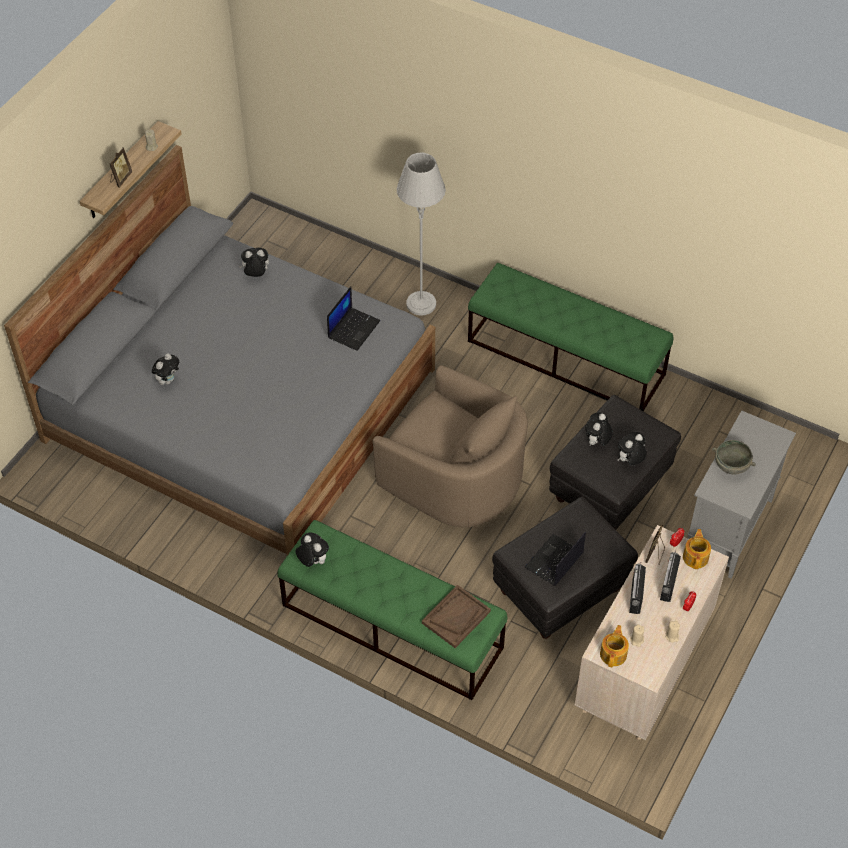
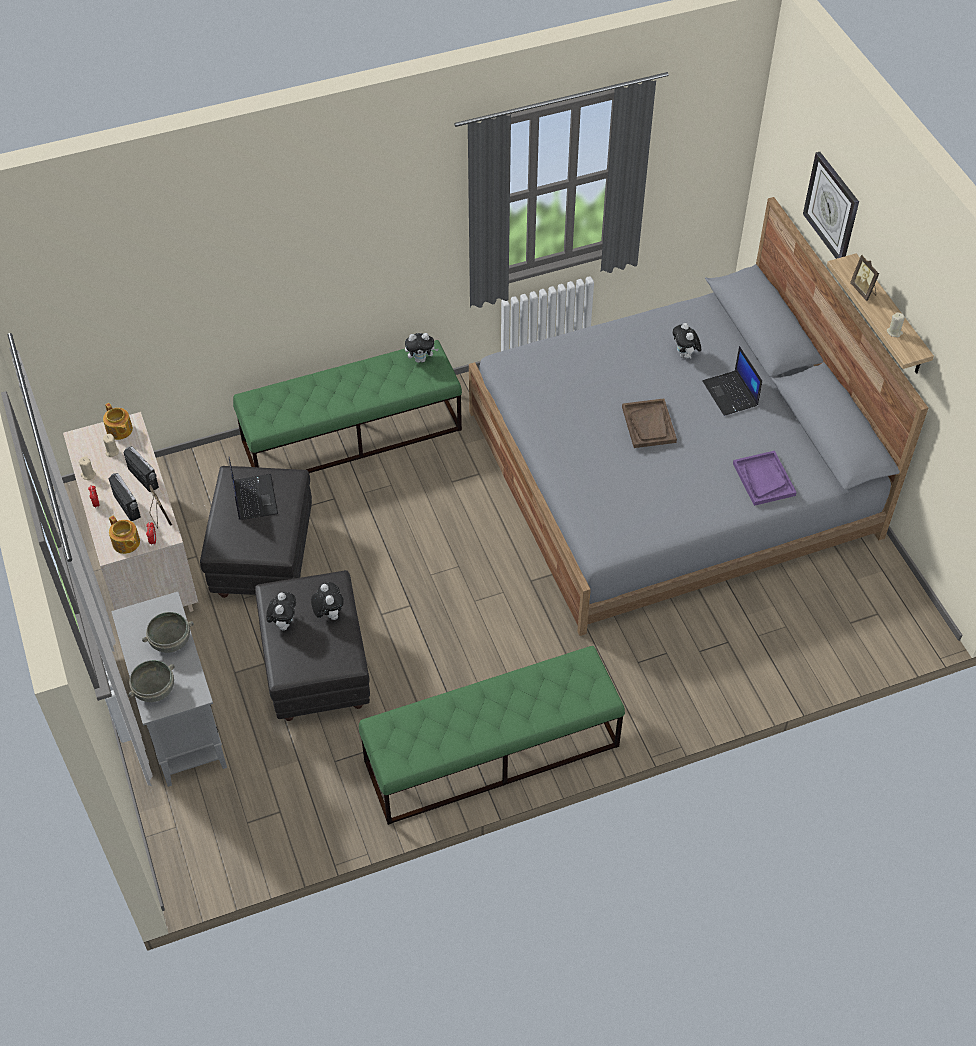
camera: 130 degrees right, 0 degrees up
plush toy [239,248,269,277] -> purple tray [733,451,797,506]
laptop [327,286,380,351] -> laptop moved to [703,346,762,416]
beige armchair [372,365,528,528] -> none
grey floor lamp [396,153,446,315] -> none
brown tray [422,585,491,648] -> brown tray moved to [622,398,677,448]
none -> grey bowl [128,660,175,702]
none -> wall clock [803,152,859,259]

